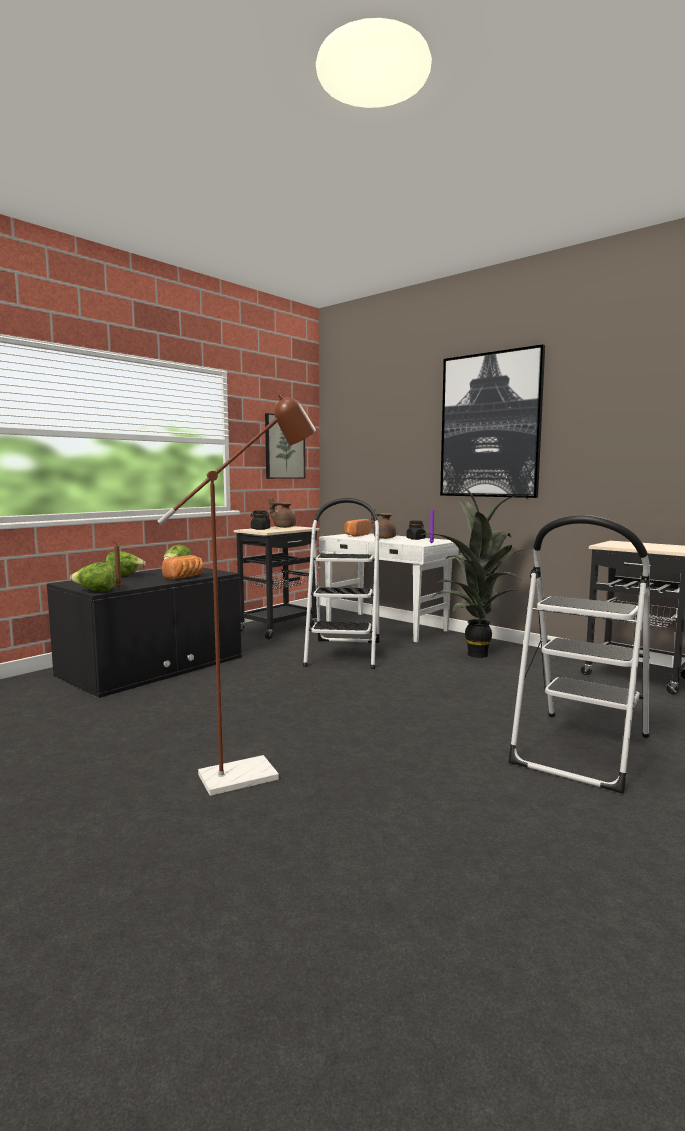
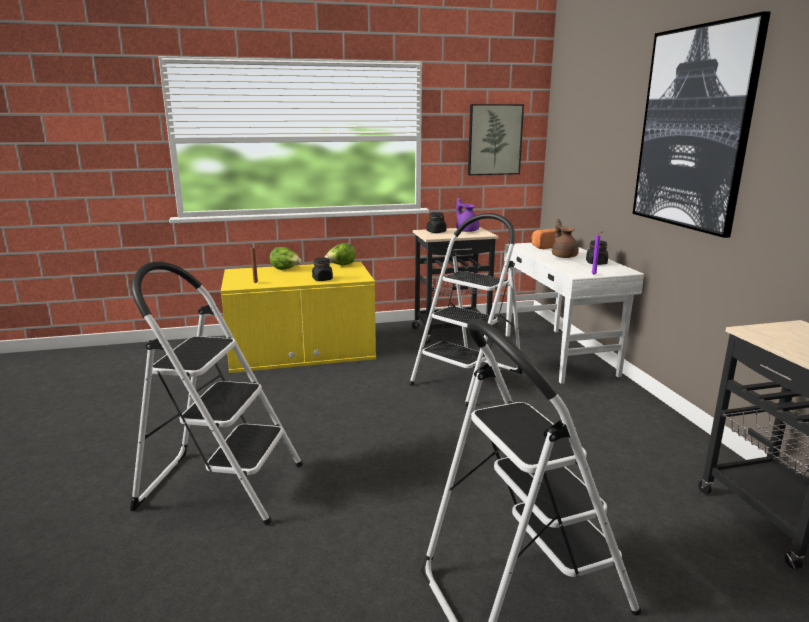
camera: 35 degrees right, 10 degrees up
black cabinet [47,568,242,698] -> yellow cabinet [221,262,376,373]
lettuce [70,562,117,592] -> none
brown floor lamp [157,394,316,796] -> step ladder [130,262,303,525]
bread [162,555,204,579] -> black jar [312,257,333,281]
brown teapot [269,497,296,528] -> purple teapot [456,198,480,232]
potted plant [421,486,529,658] -> none

